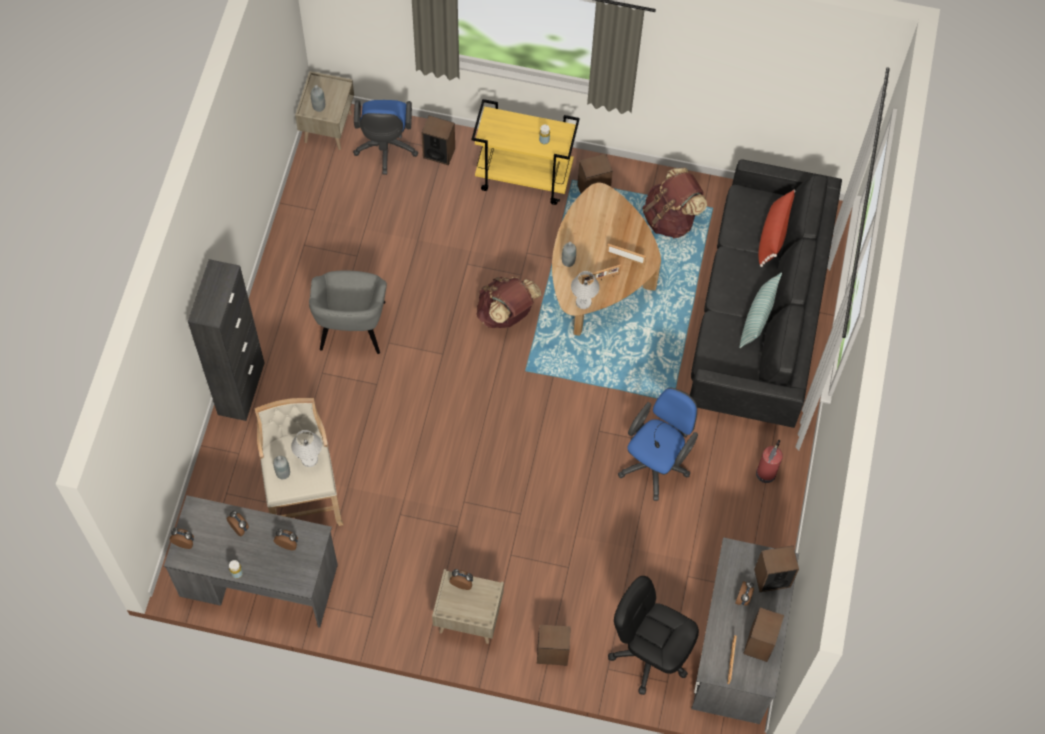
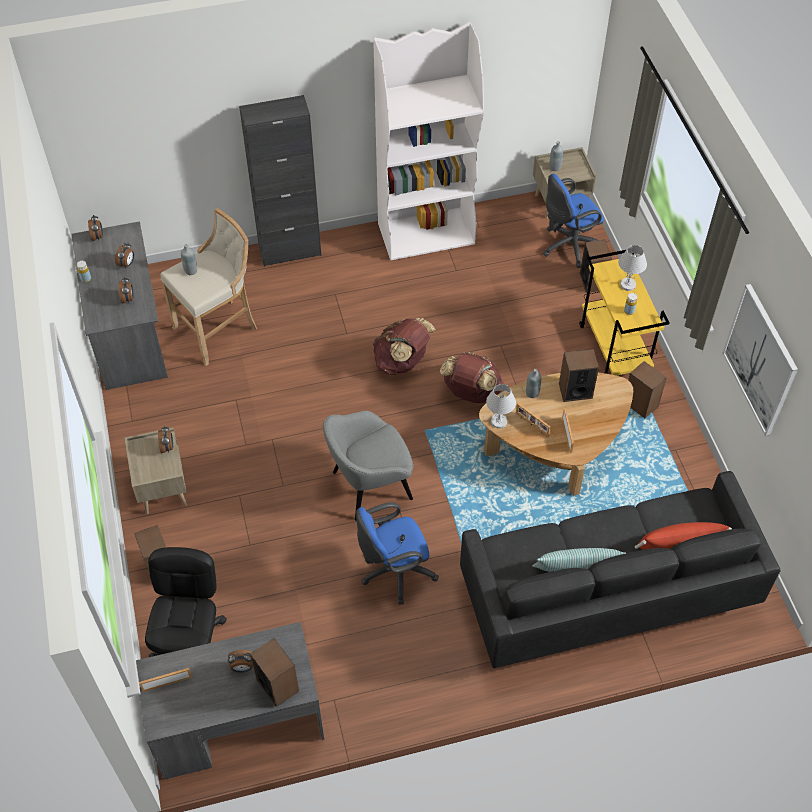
camera: 65 degrees right, 10 degrees down
white table lamp [291,430,322,467] -> white table lamp moved to [618,245,647,291]
grey armchair [309,270,387,354] -> grey armchair moved to [323,411,413,521]
blue office chair [618,388,698,501] -> blue office chair turned 150 degrees clockwise [356,502,439,605]
brown backpack [642,168,707,238] -> brown backpack moved to [373,318,436,375]
speaker [743,607,784,662] -> speaker moved to [559,349,599,402]
fire extinguisher [756,440,783,483] -> none
none -> white bookcase [373,22,484,260]
none -> picture [723,284,798,436]

